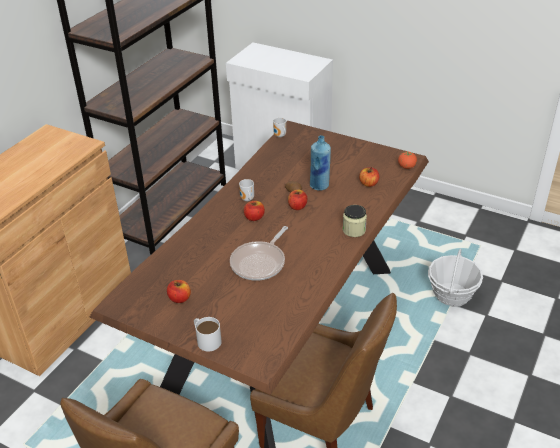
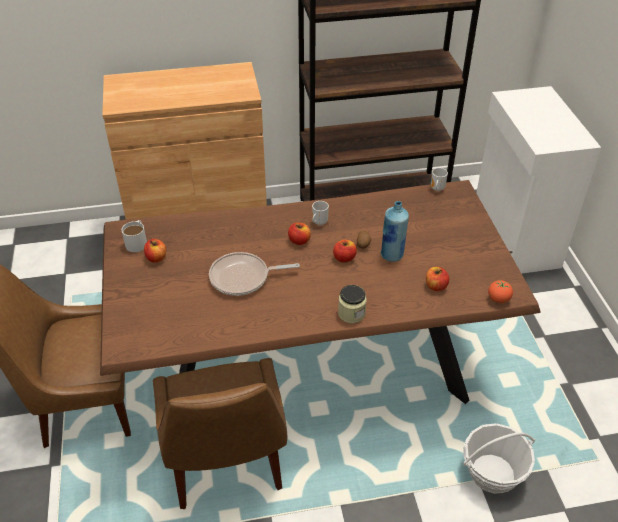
camera: 50 degrees right, 5 degrees up
white mug [194,317,222,351] -> white mug moved to [122,220,147,252]

